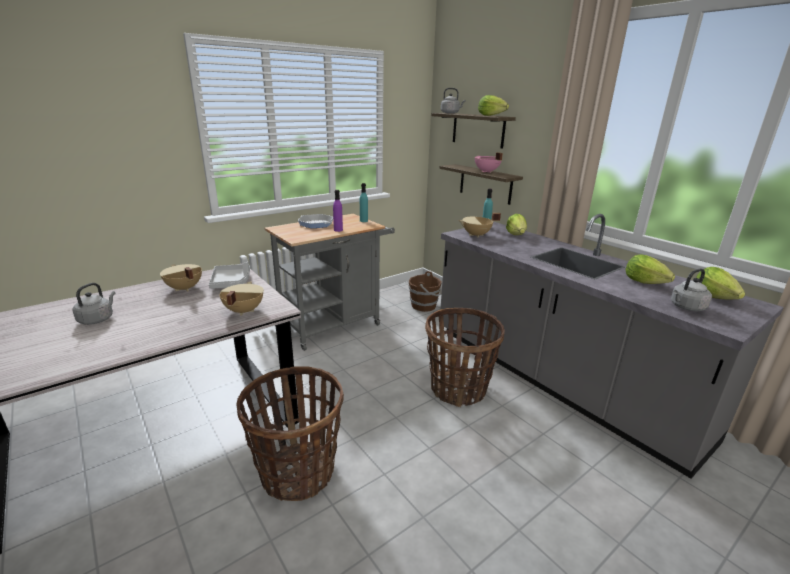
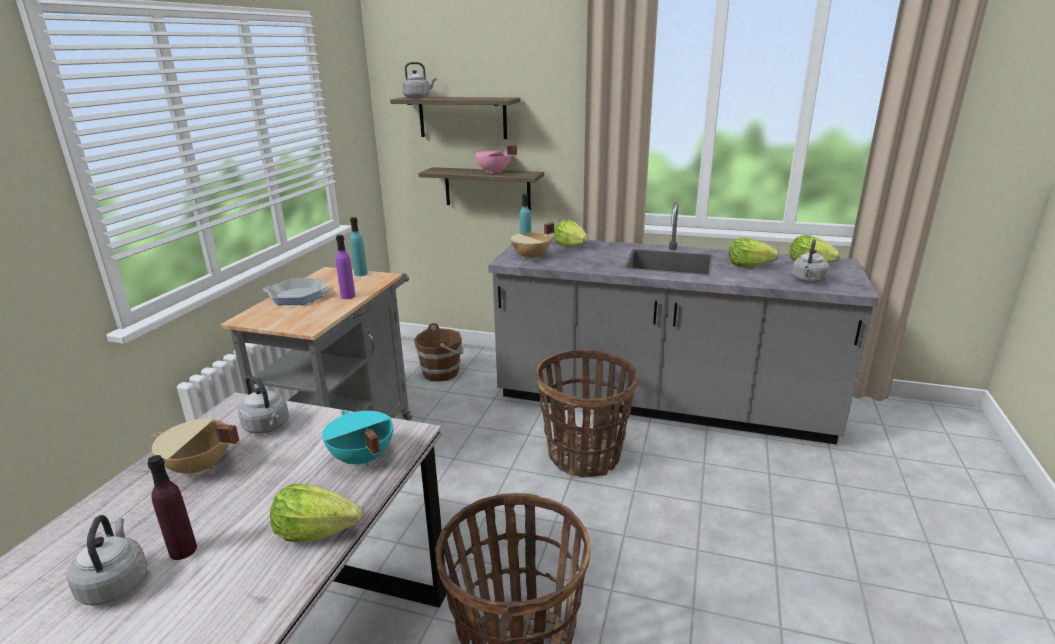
camera: 35 degrees left, 0 degrees up
grey tray [209,259,250,289] -> grey kettle [238,375,289,434]
beige cooking pot [219,282,264,316] -> turquoise cooking pot [322,410,393,467]
lettuce [478,95,509,116] -> lettuce moved to [270,484,362,542]
none -> purple bottle [147,455,197,560]

